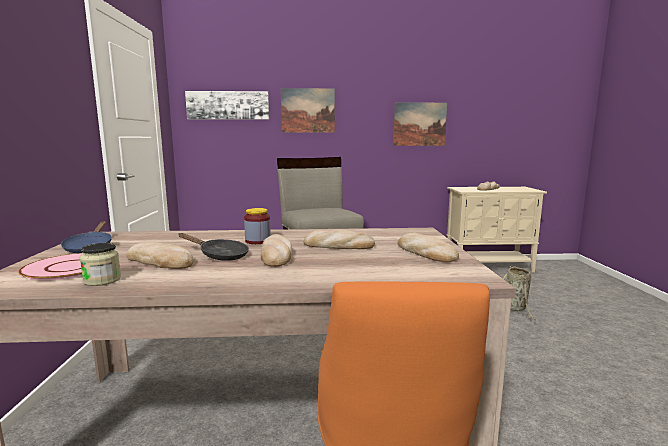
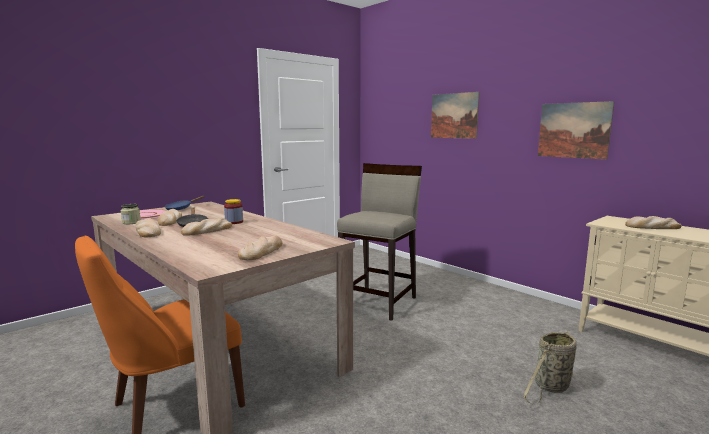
camera: 50 degrees right, 0 degrees up
picture [185,91,269,120] -> none
bread [303,230,375,249] -> bread moved to [136,218,161,237]

